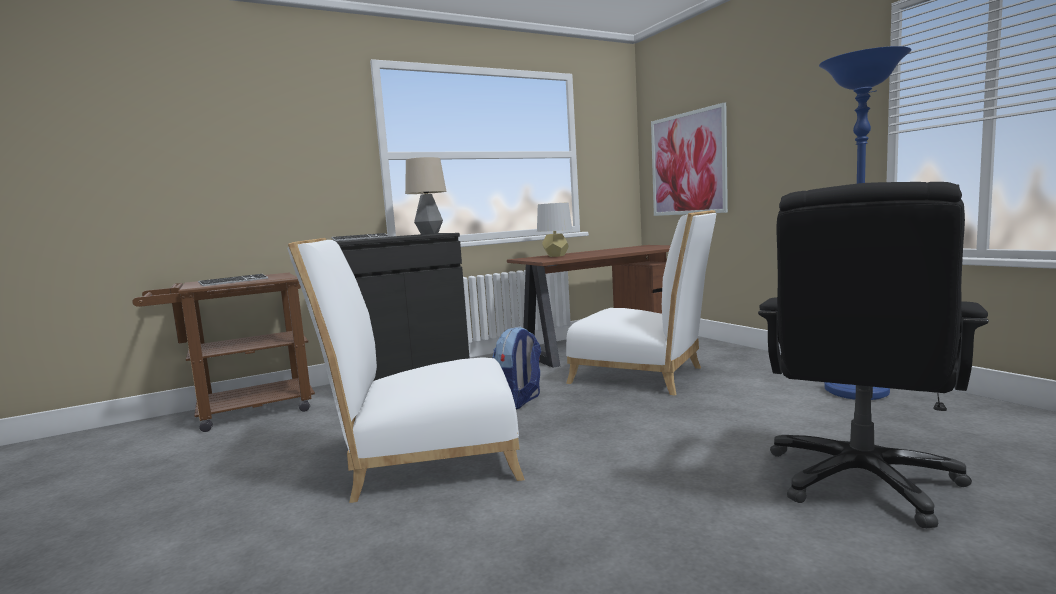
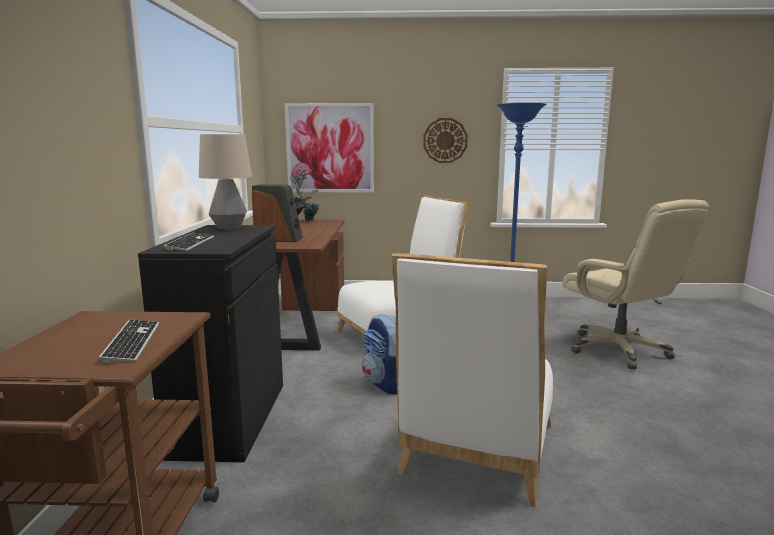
camera: 60 degrees left, 5 degrees up
grey table lamp [537,202,572,257] -> speaker [252,184,303,242]
black office chair [758,182,989,528] -> beige office chair [562,199,709,369]
none -> potted plant [289,166,319,222]
none -> wall clock [423,118,468,163]

